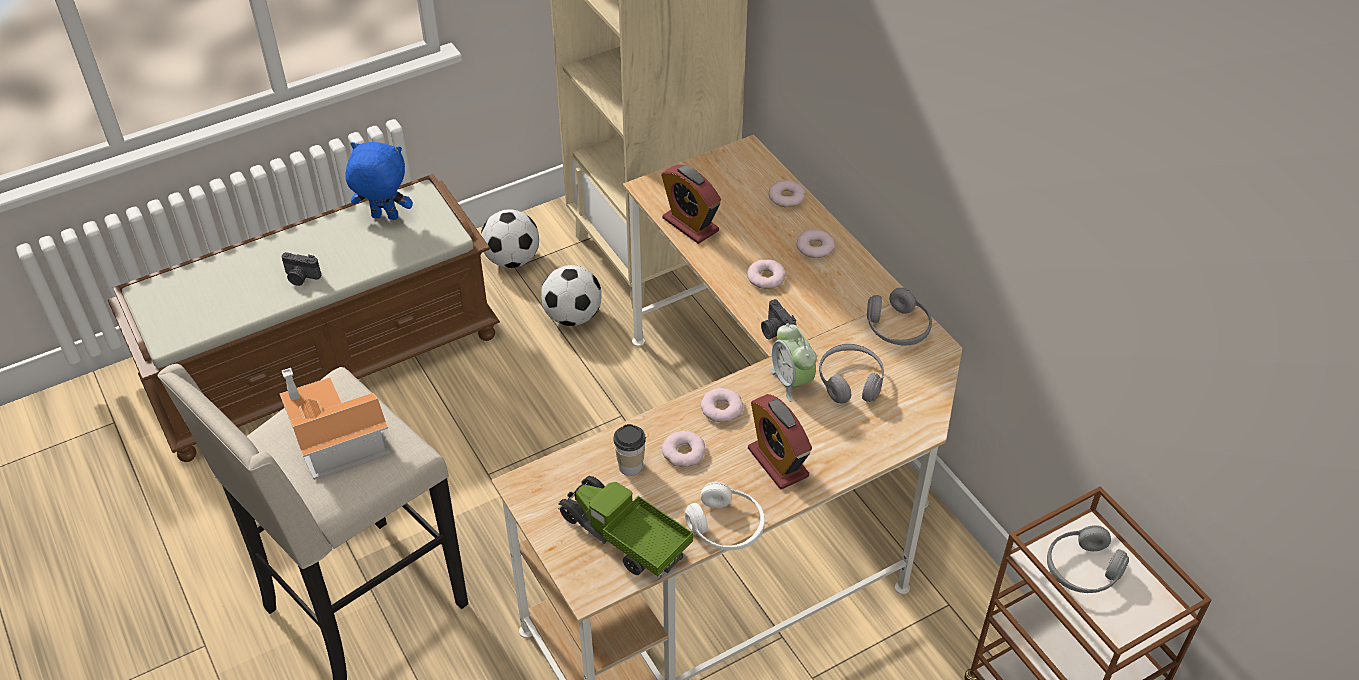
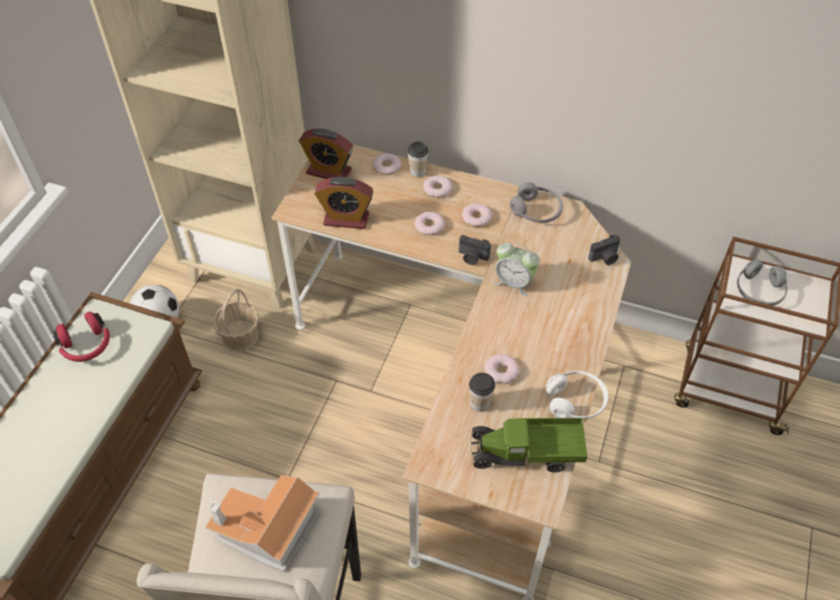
camera: 40 degrees left, 5 degrees up
camera [281,252,322,286] -> camera moved to [588,234,621,265]
blue plush toy [346,142,413,220] -> red headphones [53,312,110,362]
football [541,265,602,326] -> basket [213,289,259,351]
donut [701,388,744,422] -> donut moved to [462,203,492,227]
alarm clock [748,394,812,489] -> alarm clock moved to [299,129,353,179]
grey headphones [819,344,884,404] -> none
none -> cup [407,142,428,177]

